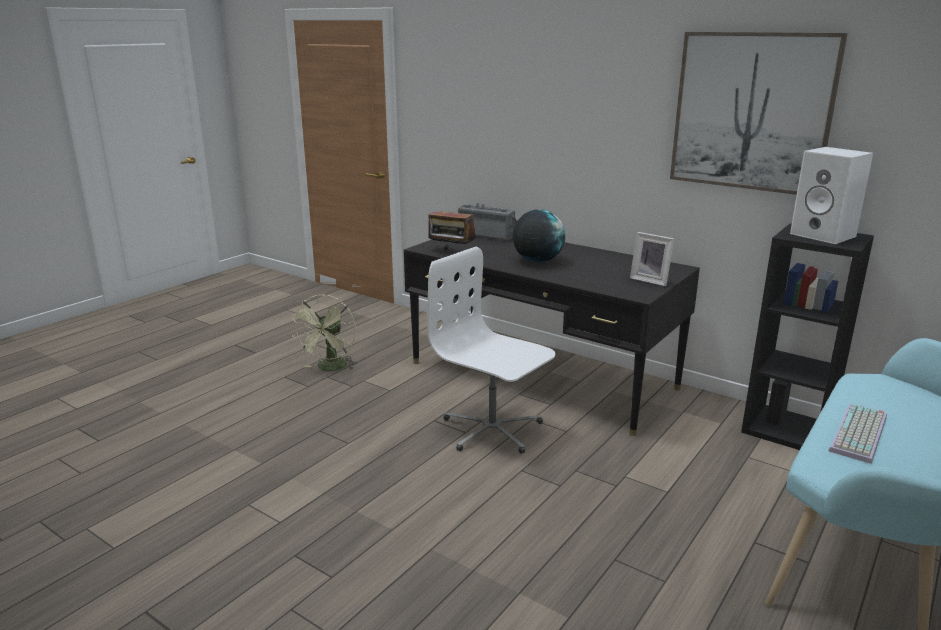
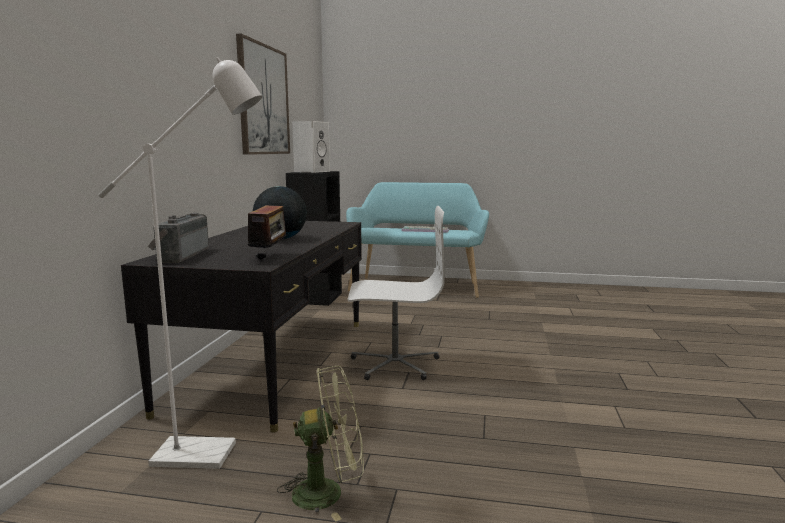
camera: 115 degrees left, 10 degrees down
white office chair [427,247,556,454] -> white office chair turned 105 degrees counterclockwise [348,206,445,380]
picture frame [630,232,674,286] -> none
none -> white floor lamp [98,57,262,469]

